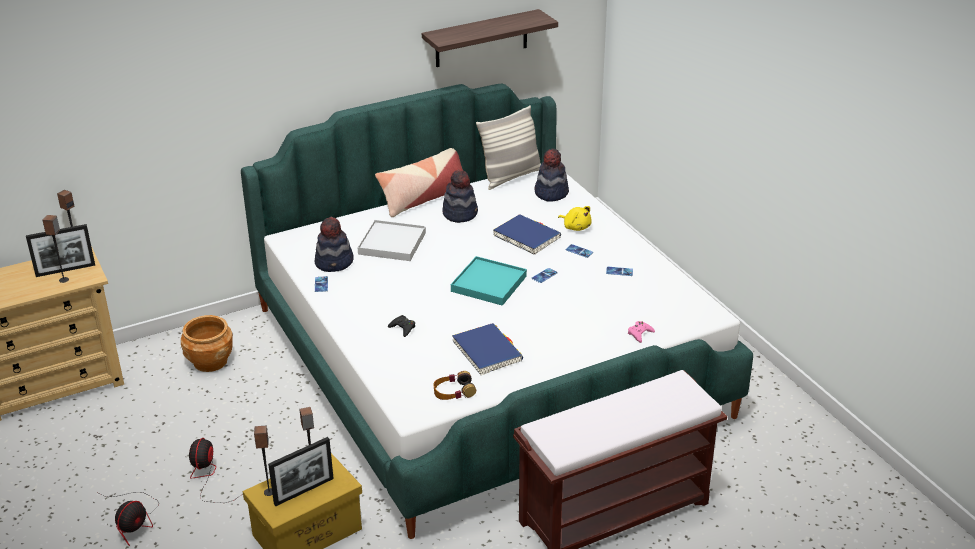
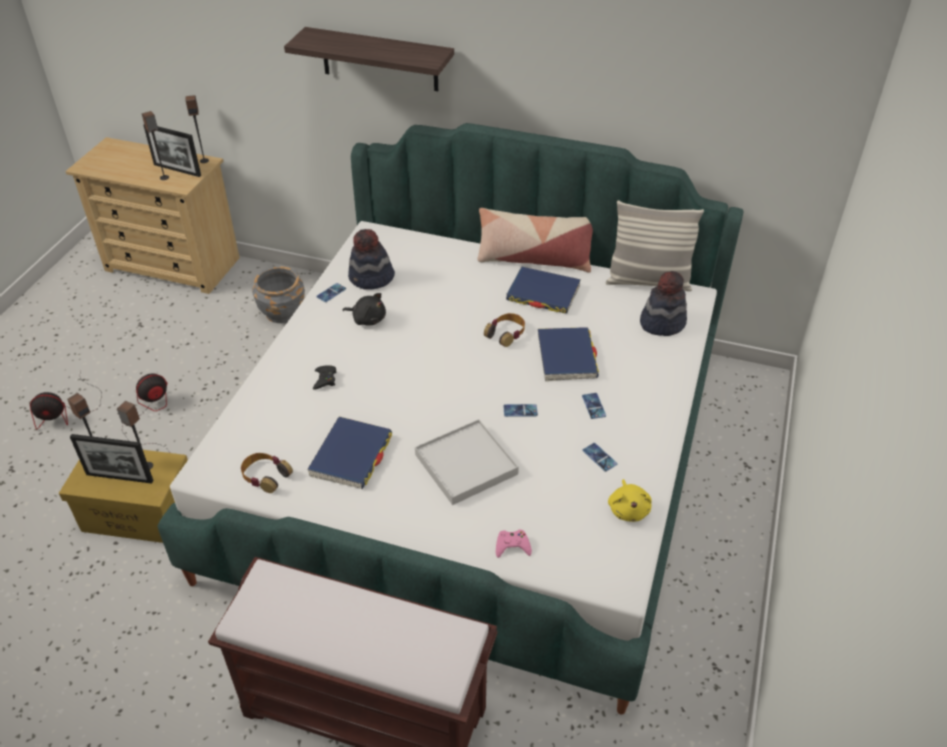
camera: 45 degrees right, 10 degrees up
brown planter [181,315,233,372] -> grey planter [252,266,305,323]
white tray [357,220,426,261] -> white tray moved to [415,419,519,505]
shelf [422,9,558,67] -> shelf moved to [284,27,454,91]
hat [443,170,478,223] -> blue book [506,266,581,314]
turquoise tray [451,256,527,306] -> none
yellow plush toy [558,206,592,231] -> yellow plush toy moved to [608,479,652,522]
none -> black plush toy [343,293,386,326]
none -> headphones [484,313,525,347]

